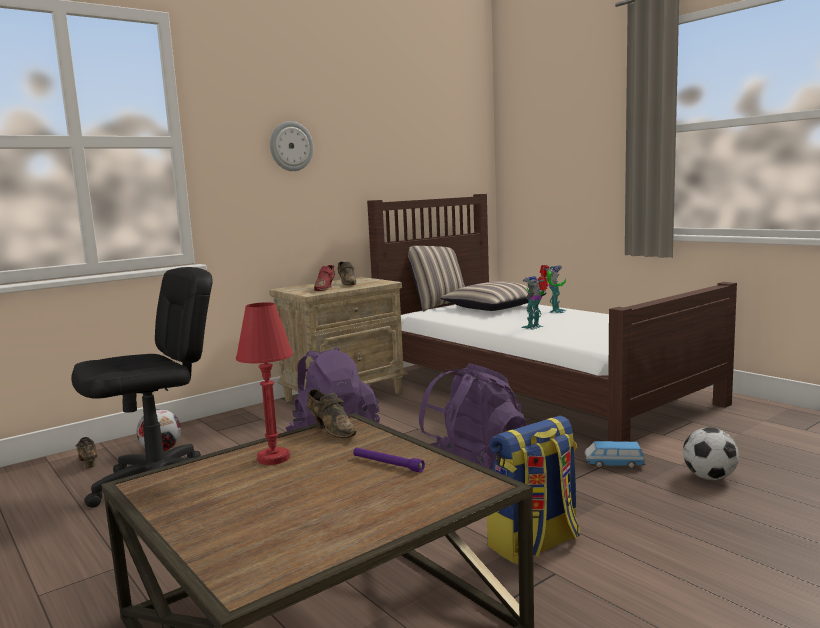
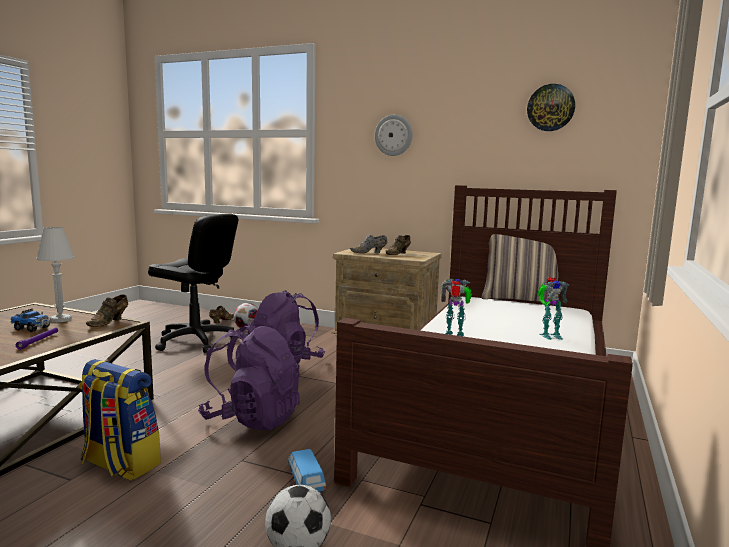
camera: 60 degrees right, 0 degrees up
red table lamp [236,302,293,465] -> white table lamp [36,227,75,323]
red shoe [314,265,335,291] -> grey shoe [350,234,387,253]
pillow [440,281,547,311] -> none
none -> toy truck [11,308,50,332]
none -> wall clock [527,84,575,131]

